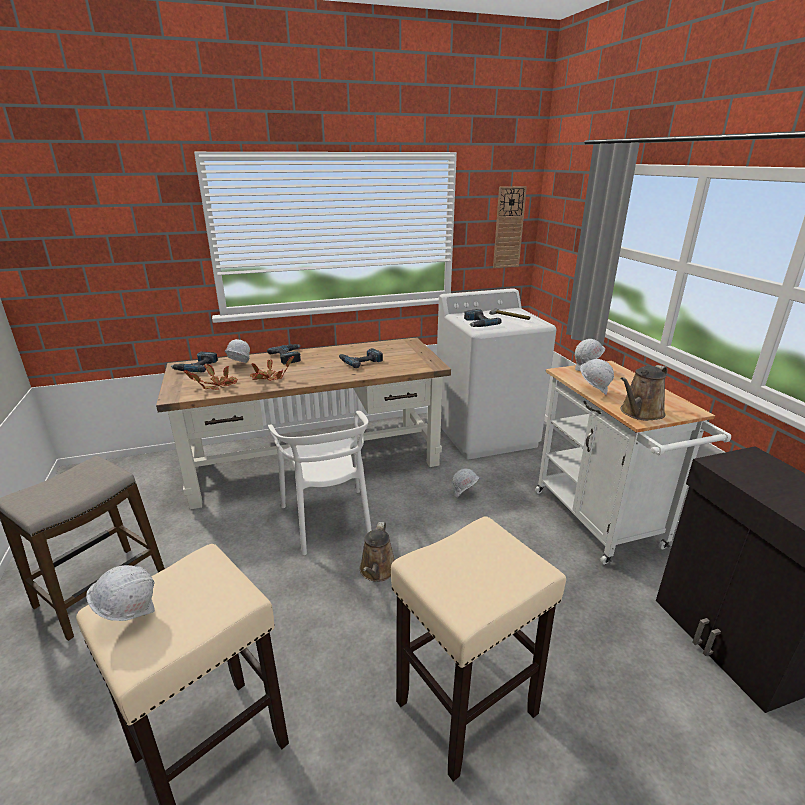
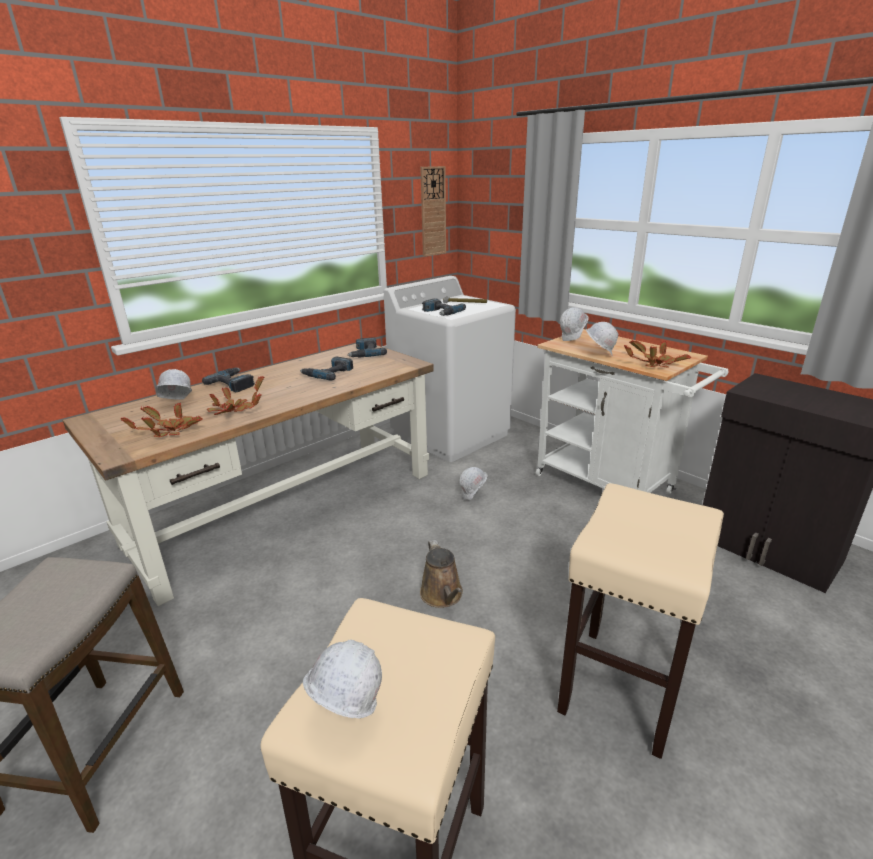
camera: 25 degrees left, 0 degrees up
power drill [171,352,218,372] -> power drill moved to [347,337,387,358]
white chair [268,411,372,555] -> none
brown watering can [621,365,667,421] -> potted plant [624,339,691,367]

